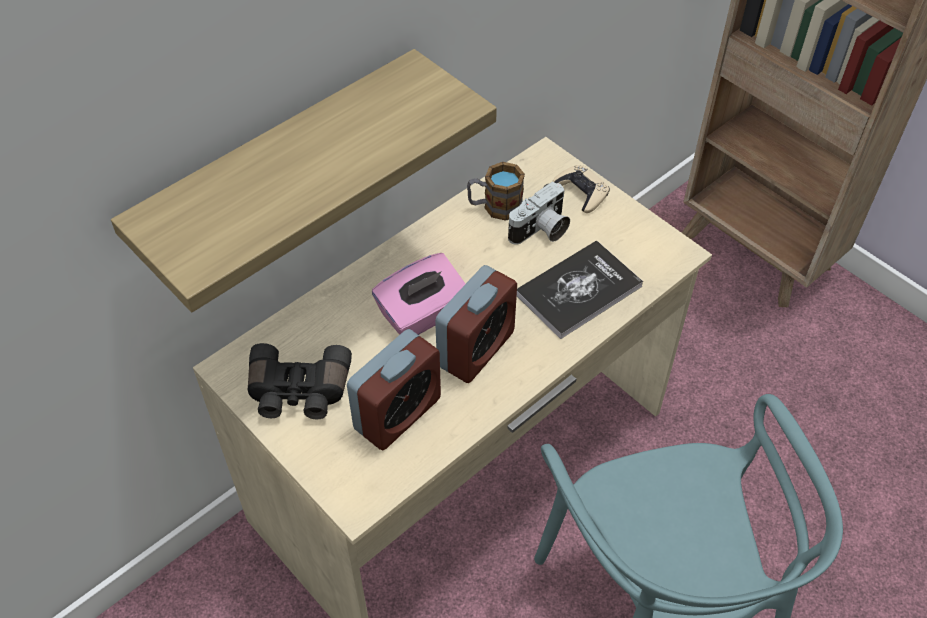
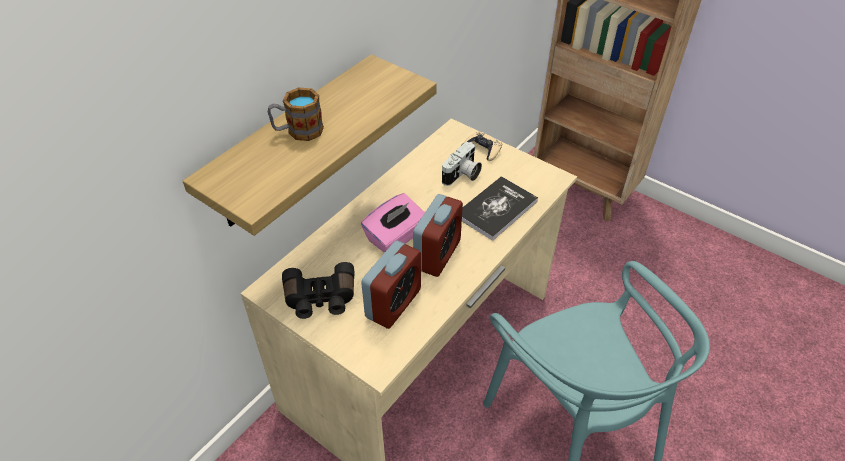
camera: 10 degrees left, 5 degrees down
mug [467,162,525,221] -> mug moved to [268,87,324,141]

